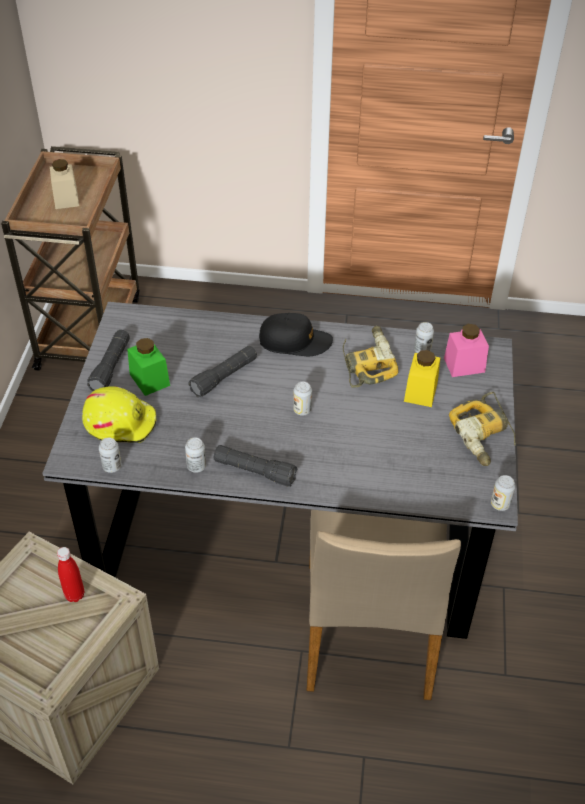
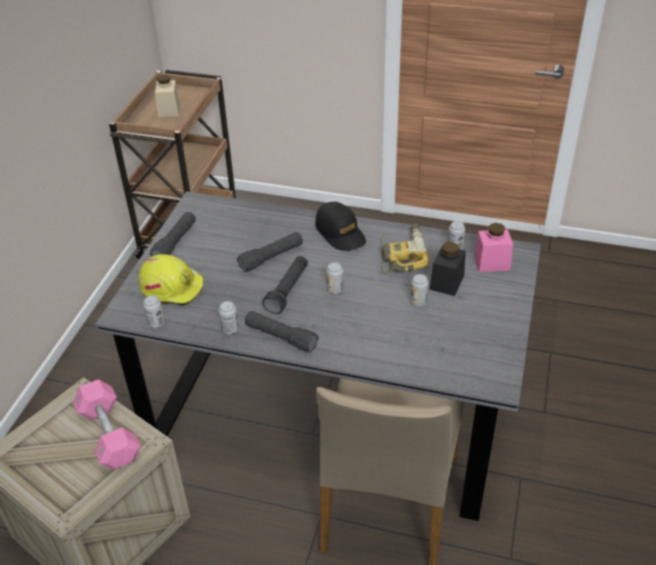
camera: 10 degrees right, 5 degrees down
red bottle [57,547,84,602] -> pink dumbbell [73,379,141,470]
green jar [127,338,170,396] -> none
black cap [259,313,333,356] -> black cap turned 45 degrees clockwise [315,202,366,251]
yellow jar [404,350,440,407] -> black jar [430,242,466,296]
power drill [449,392,516,466] -> none
can [491,475,515,511] -> can moved to [410,274,429,306]
none -> black flashlight [262,256,308,314]

